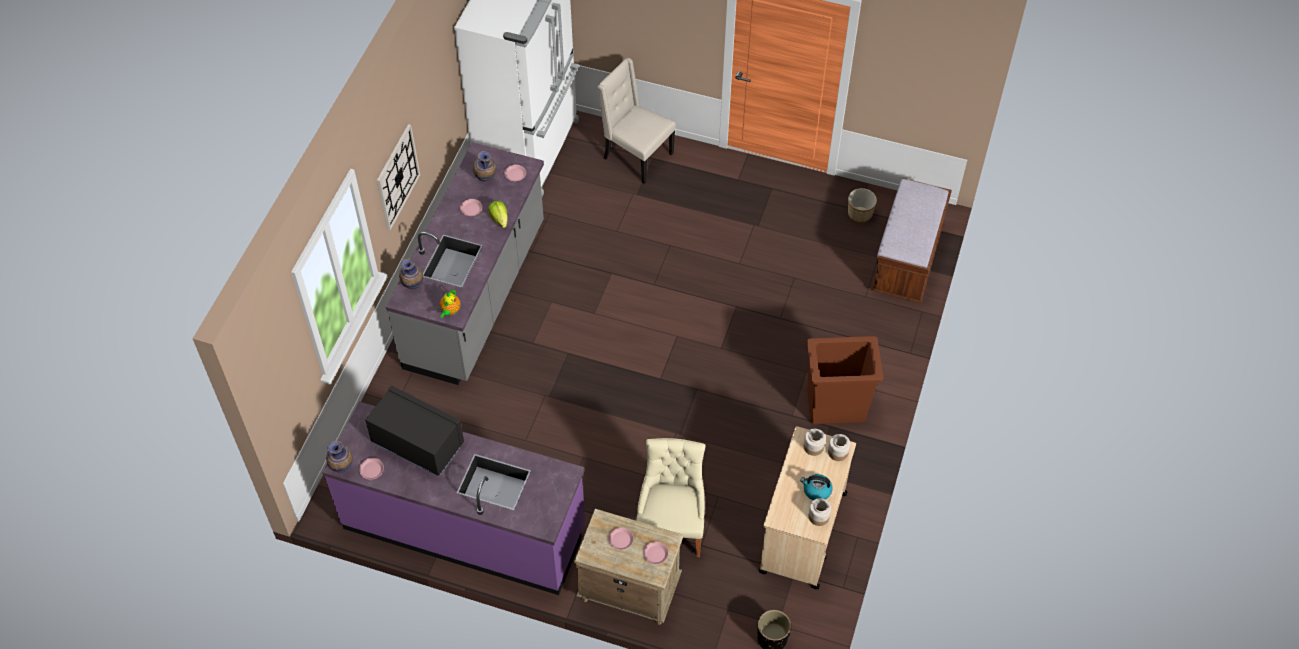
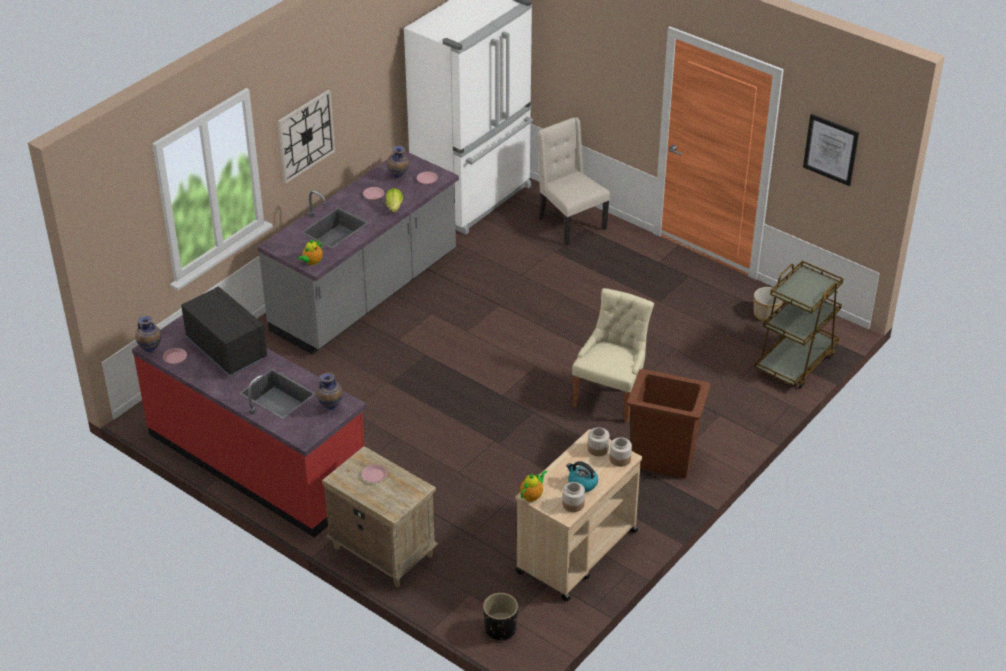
camera: 20 degrees right, 15 degrees down
purple counter [322,402,585,595] -> red counter [132,315,367,538]
vase [399,258,423,289] -> vase moved to [317,372,343,411]
beige chair [636,438,705,557] -> beige chair moved to [572,288,654,423]
pink plate [643,542,668,564] -> none
brown bench [871,178,952,303] -> brown cart [754,261,844,389]
none -> teapot [520,470,548,502]
none -> picture [803,114,859,186]

